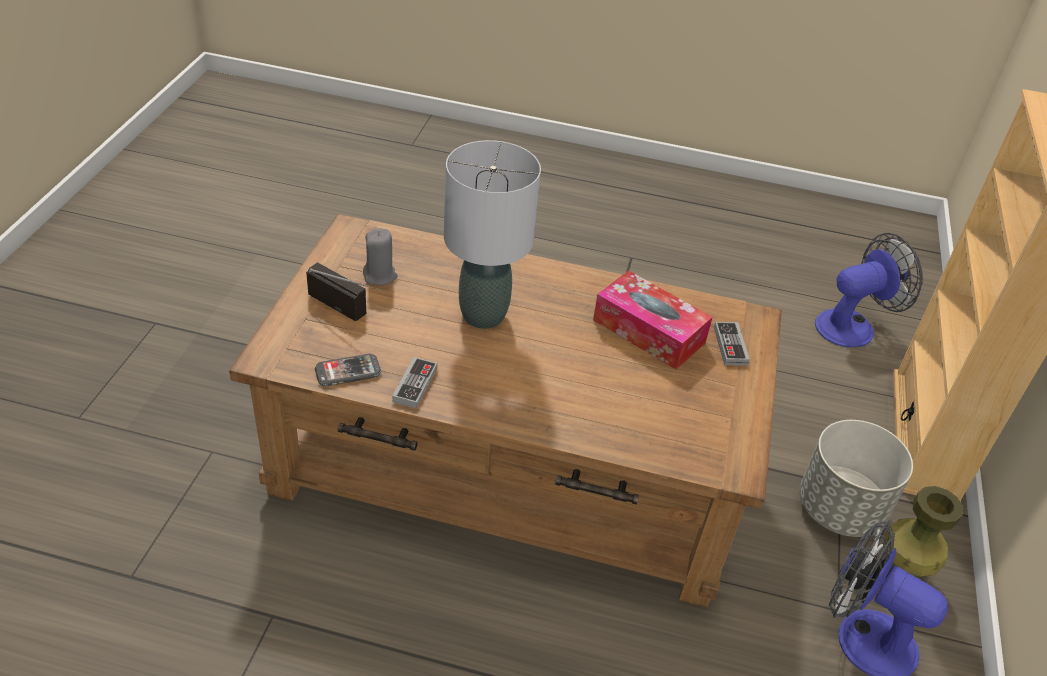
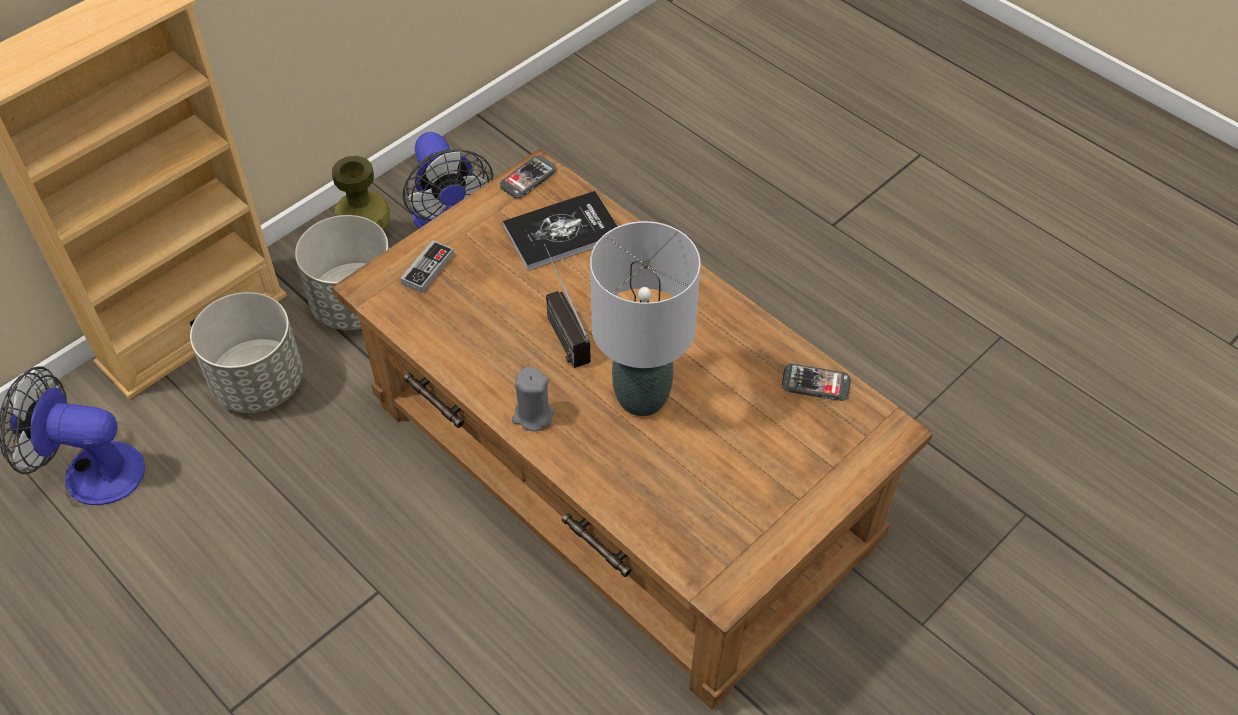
camera: 145 degrees left, 10 degrees up
radio [306,262,383,321] -> radio moved to [544,244,591,368]
grey candle [363,228,398,285] -> grey candle moved to [512,367,555,431]
game controller [392,357,437,409] -> none
tissue box [593,270,713,369] -> none
none -> grey planter [190,292,303,413]
none -> phone [500,156,556,198]
none -> book [502,191,618,271]

